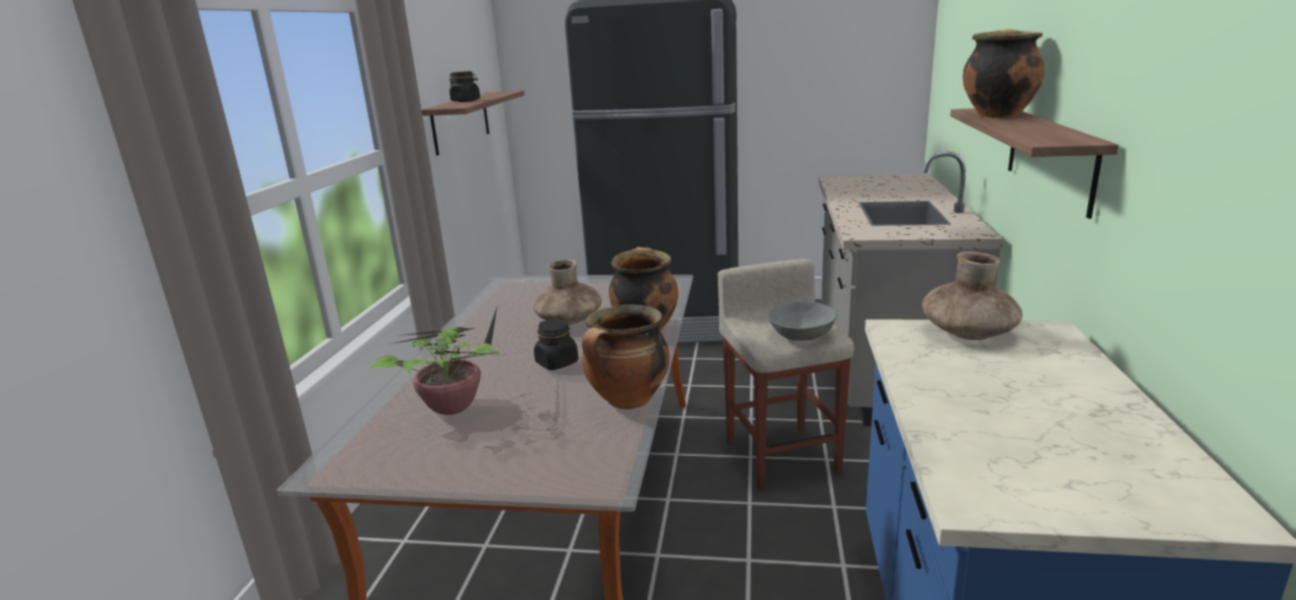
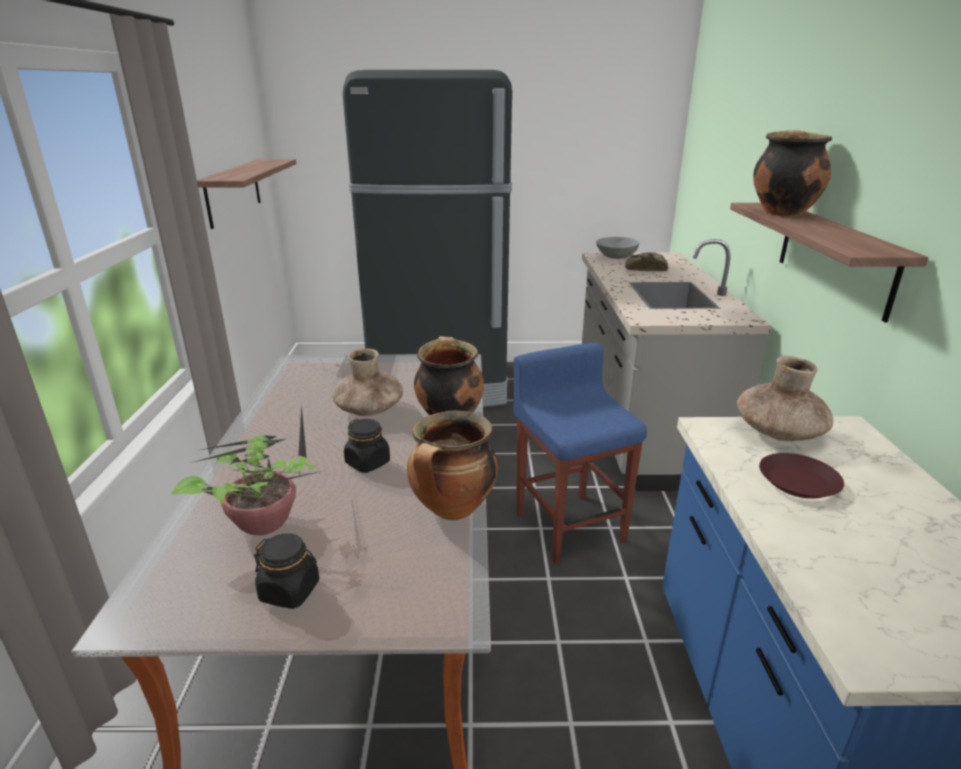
camera: 10 degrees left, 5 degrees up
black jar [449,71,480,102] -> black jar moved to [254,533,319,609]
beige stool [718,259,854,490] -> blue stool [513,343,647,564]
grey bowl [768,301,836,341] -> grey bowl moved to [596,237,639,259]
none -> bread [625,252,668,271]
none -> brown plate [759,453,844,499]

